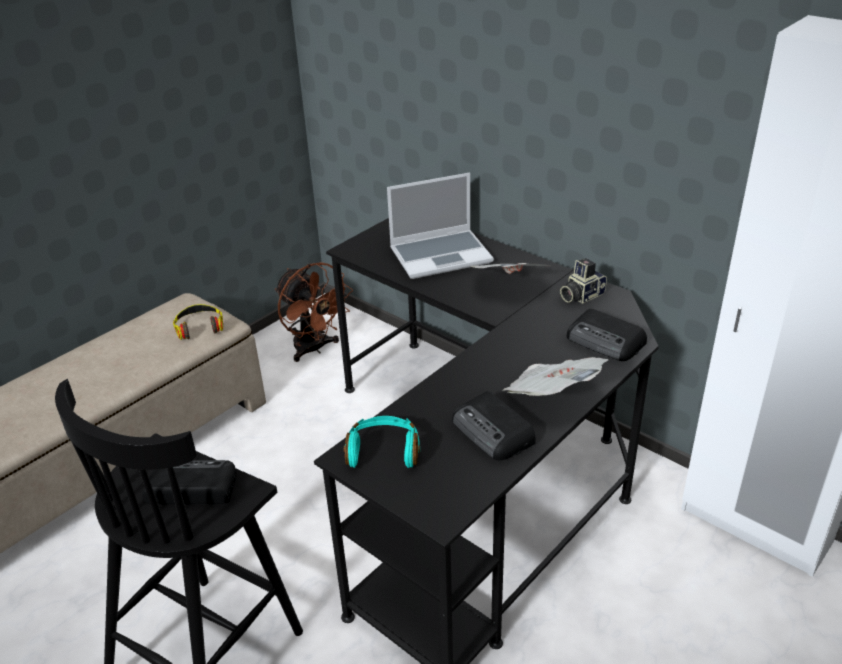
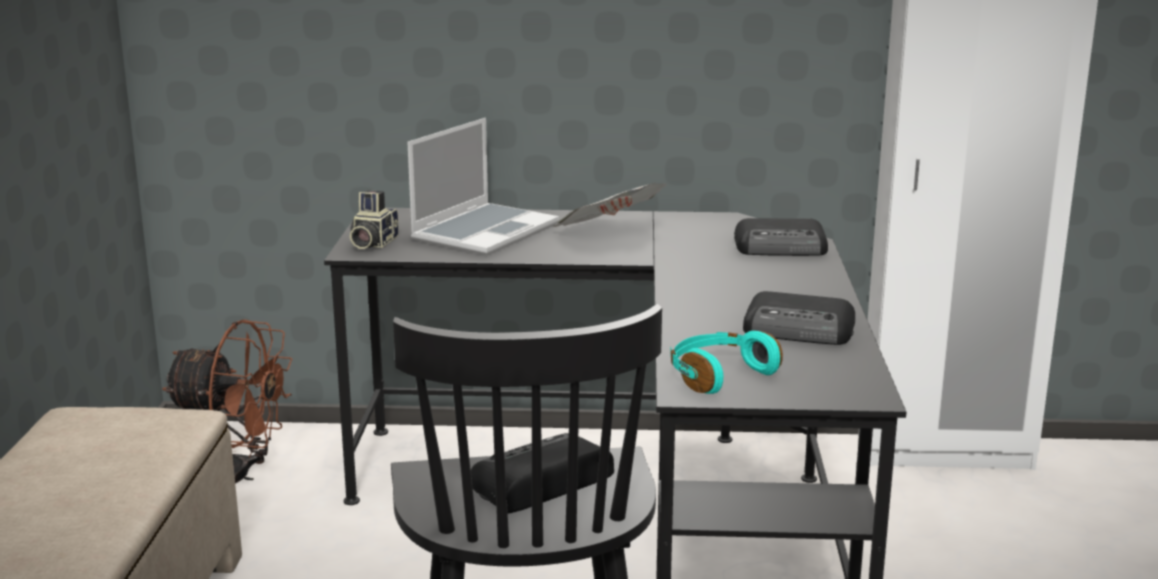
camera: 40 degrees left, 15 degrees down
headphones [173,304,223,340] -> none
newspaper [503,357,608,396] -> none
camera [560,258,607,304] -> camera moved to [350,190,399,249]

